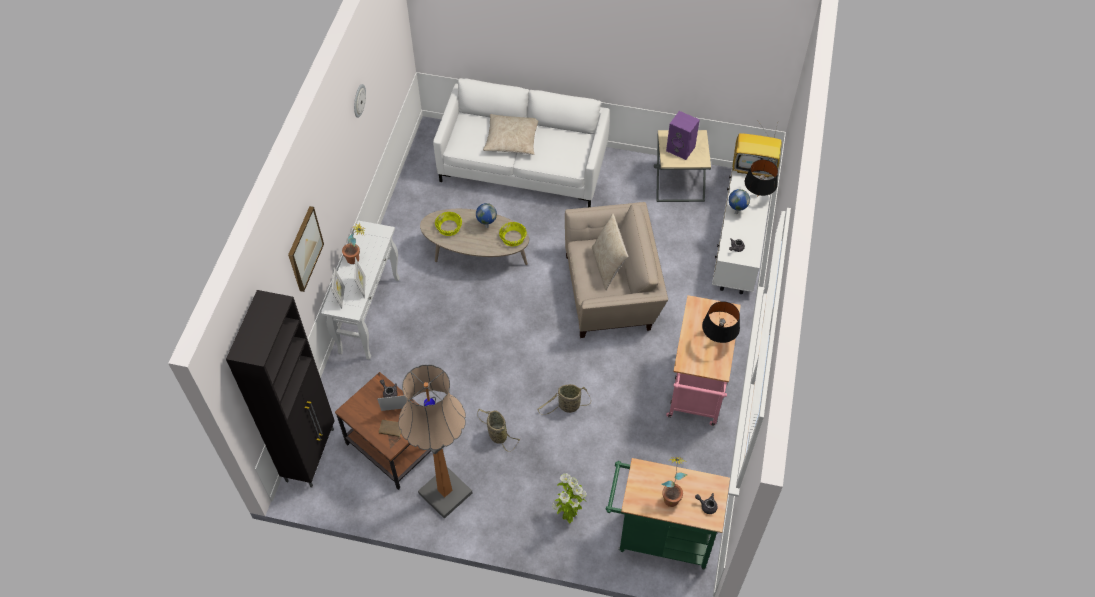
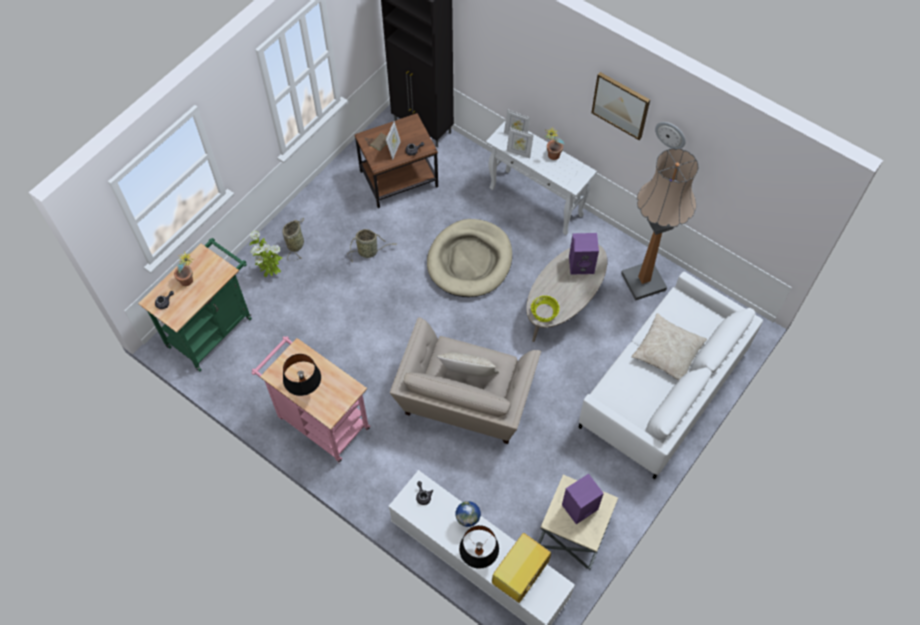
camera: 115 degrees right, 5 degrees up
picture [288,206,324,292] -> picture moved to [591,72,650,140]
floor lamp [399,365,472,519] -> floor lamp moved to [621,148,698,301]
yellow bowl [435,212,462,236] -> purple speaker [569,233,599,275]
globe [476,203,497,228] -> none
basket [537,384,591,415] -> basket moved to [282,218,304,261]
none -> beige dog bed [427,219,512,297]

